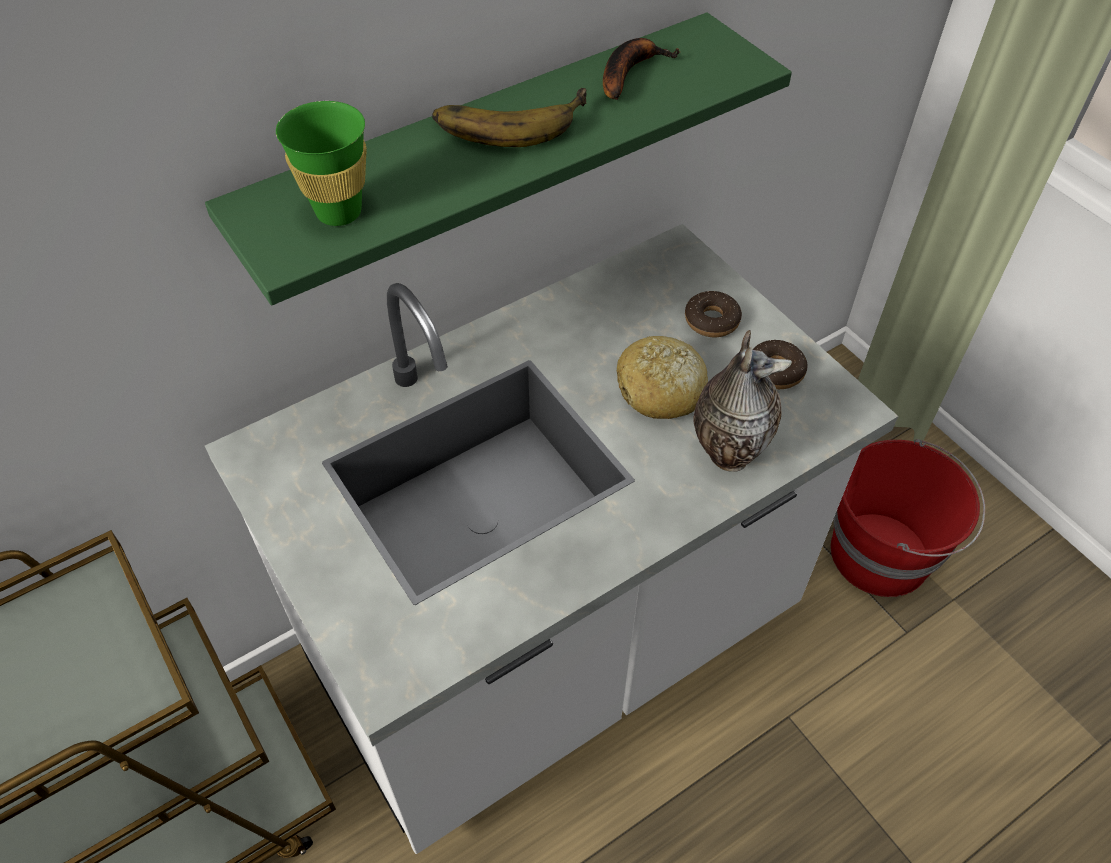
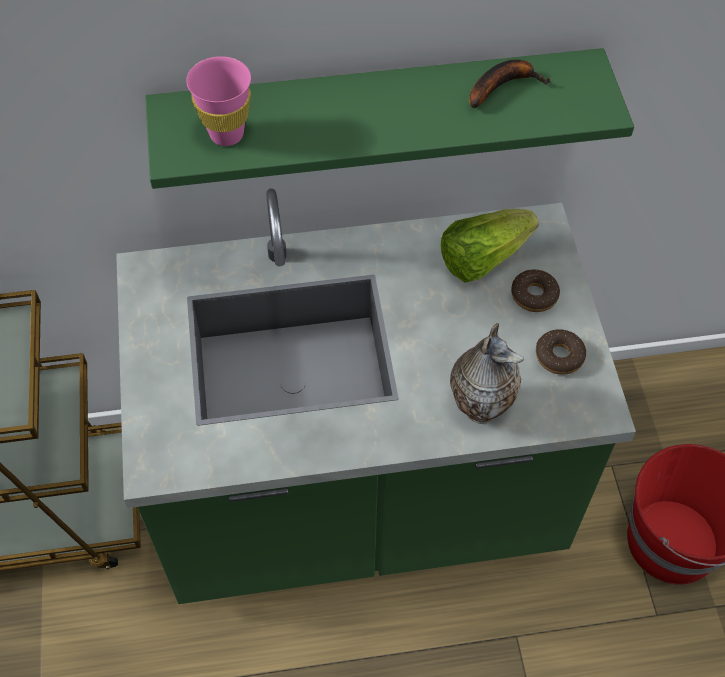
camera: 25 degrees right, 5 degrees up
white counter [205,224,898,854] -> green counter [116,188,636,604]
green cup [276,101,367,226] -> pink cup [186,56,251,146]
banana [432,88,587,147] -> none
bread [617,336,708,419] -> none
none -> lettuce [441,209,539,283]

